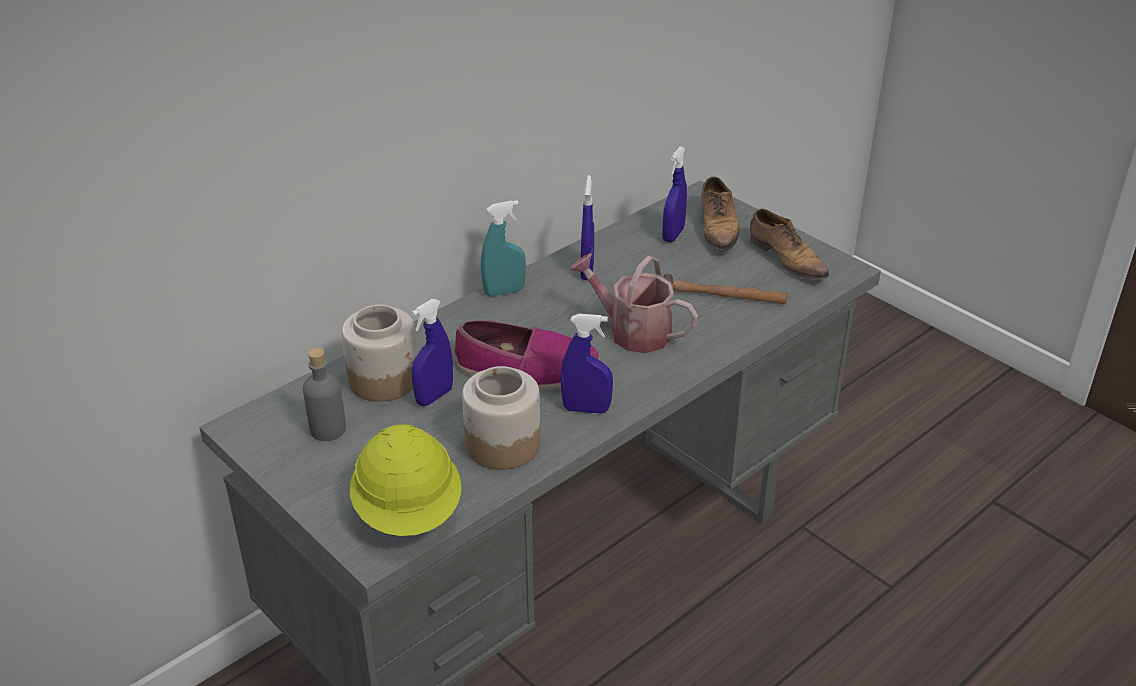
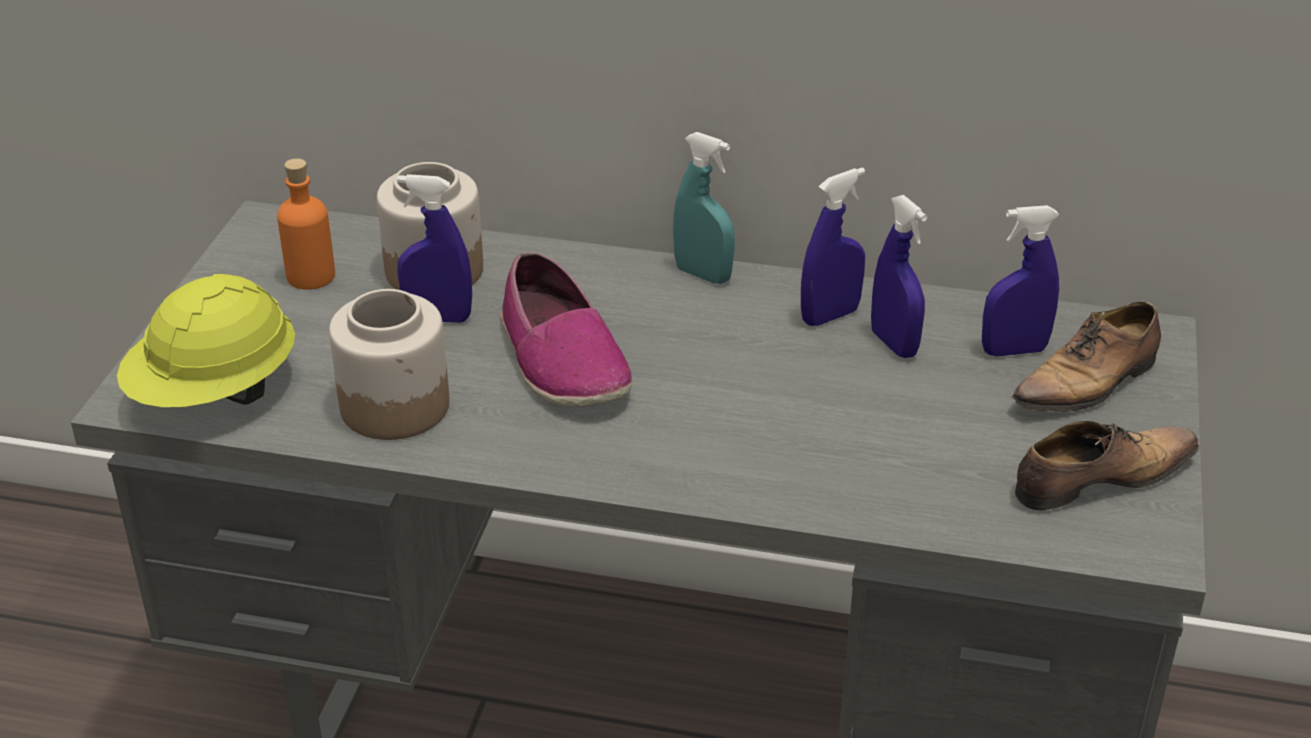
camera: 55 degrees right, 0 degrees up
grey bottle [303,348,346,441] -> orange bottle [277,158,335,290]
blue spray bottle [561,314,613,414] -> blue spray bottle moved to [871,195,927,358]
watering can [569,253,698,353] -> none
hammer [663,273,787,304] -> none
shoe [750,209,829,283] -> shoe turned 135 degrees counterclockwise [1015,421,1200,511]

